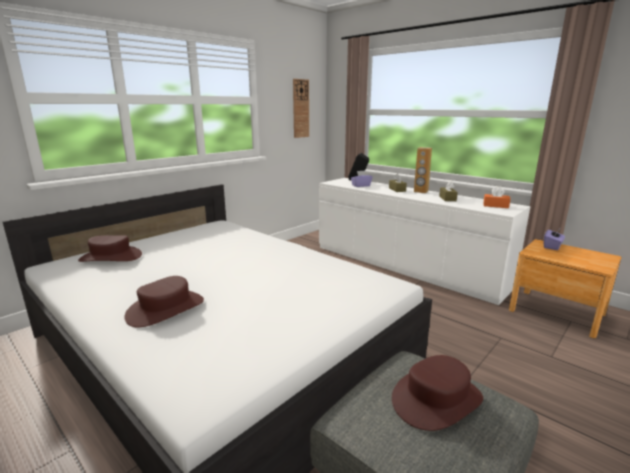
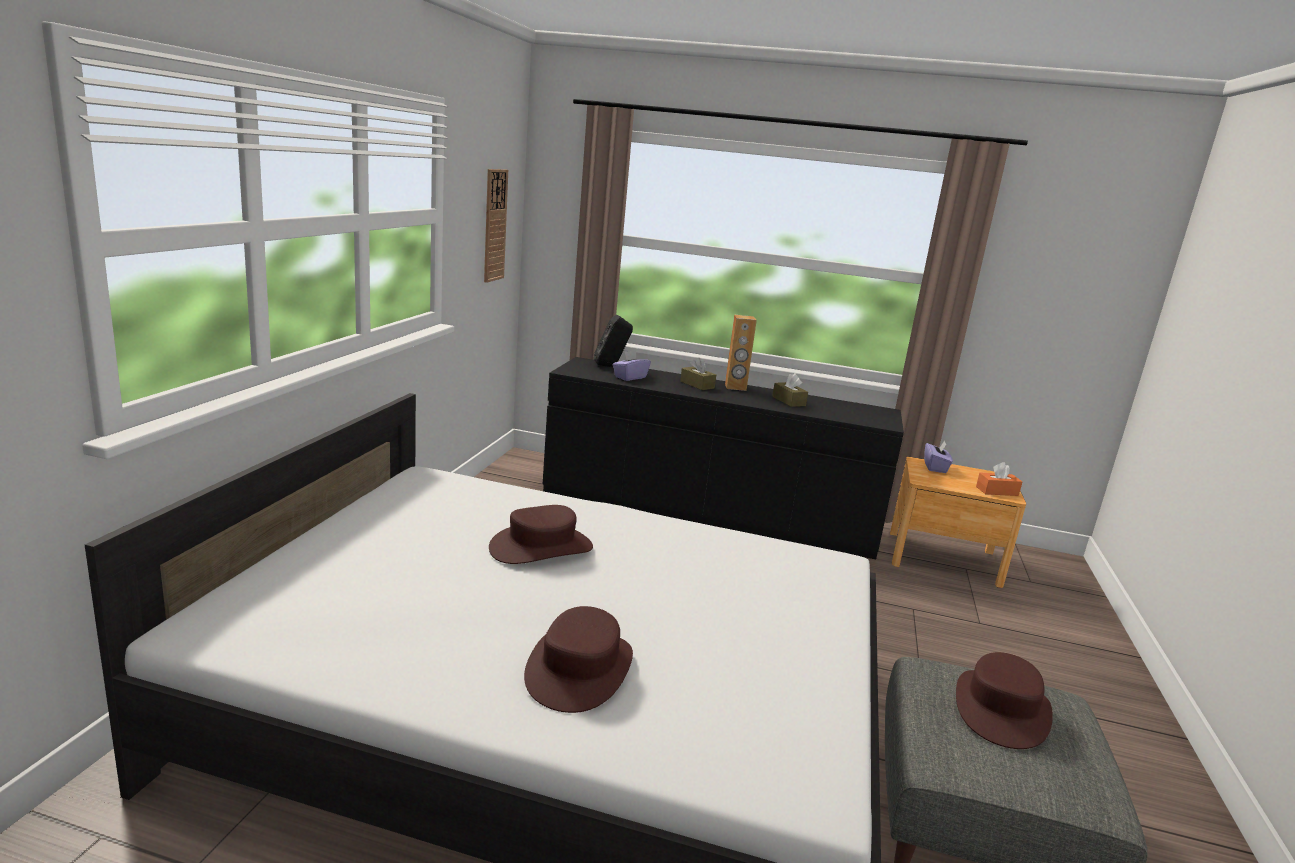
camera: 30 degrees left, 0 degrees up
brown hat [78,235,142,262] -> brown hat moved to [489,505,593,564]
white dresser [319,178,531,305] -> black dresser [543,357,904,559]
orange tissue box [483,186,510,208] -> orange tissue box moved to [976,462,1022,496]

